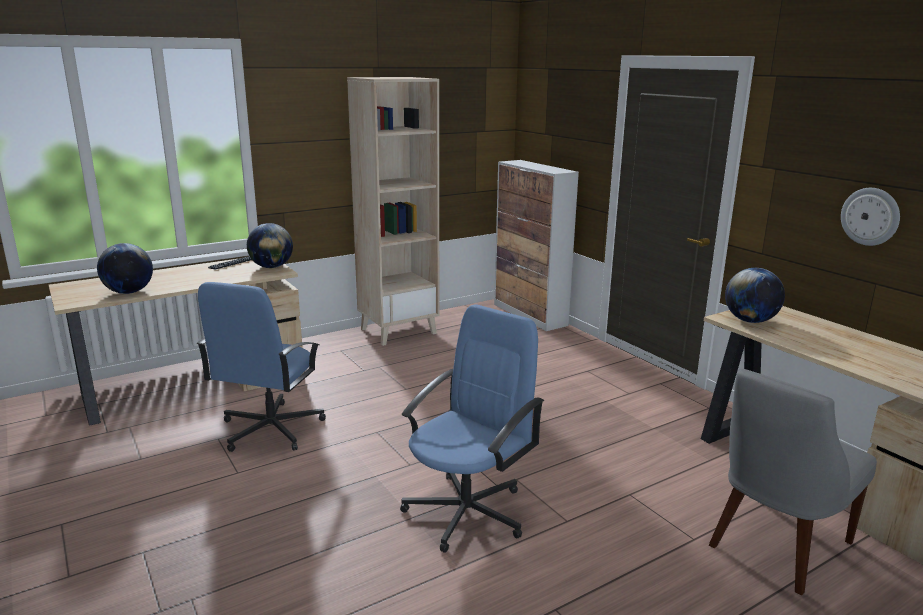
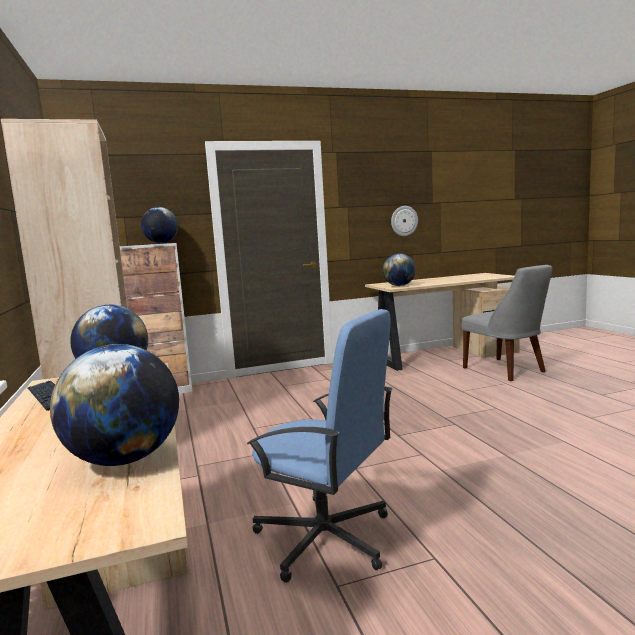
camera: 75 degrees left, 10 degrees down
blue office chair [400,304,544,553] -> none
none -> globe [141,207,178,244]

